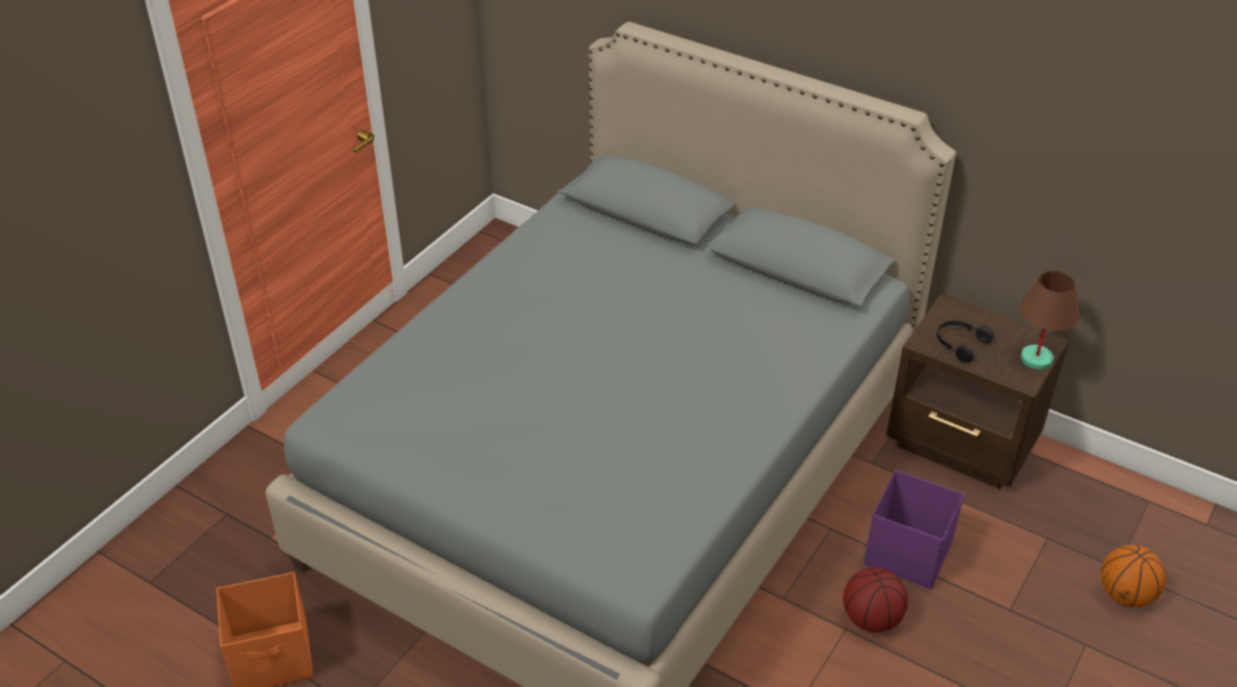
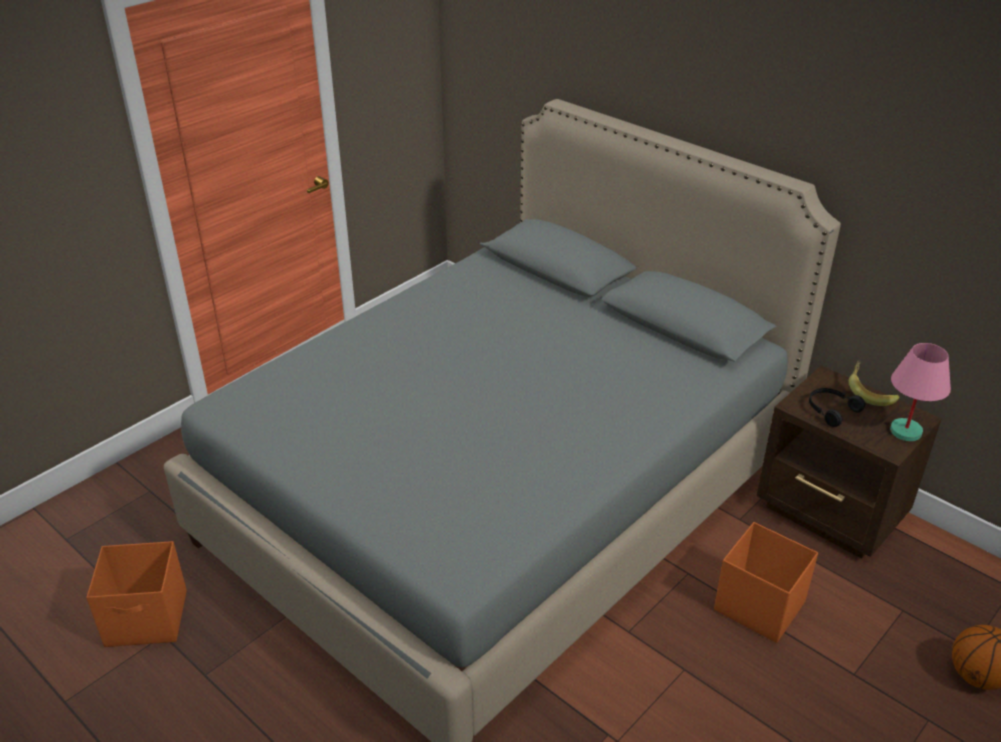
camera: 10 degrees right, 5 degrees down
basketball [843,567,908,632] -> none
purple storage box [864,470,964,589] -> orange storage box [714,522,818,643]
brown table lamp [1020,271,1079,369] -> pink table lamp [890,343,951,441]
none -> banana [849,360,900,406]

